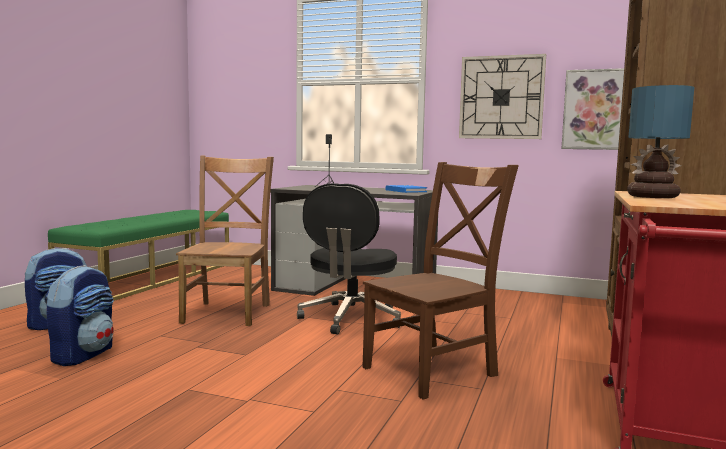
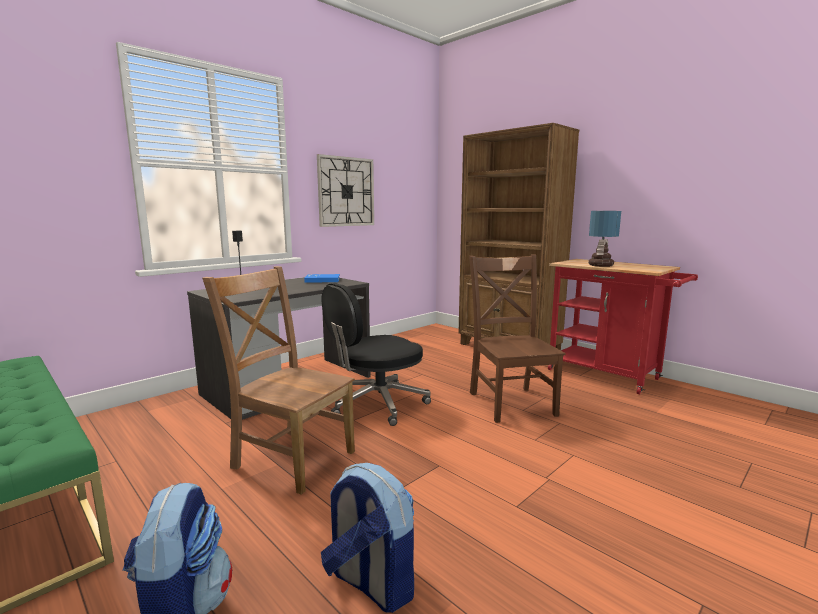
camera: 65 degrees left, 5 degrees up
black office chair [297,183,401,335] -> black office chair turned 105 degrees clockwise [322,283,431,426]
picture [561,68,624,150] -> none

